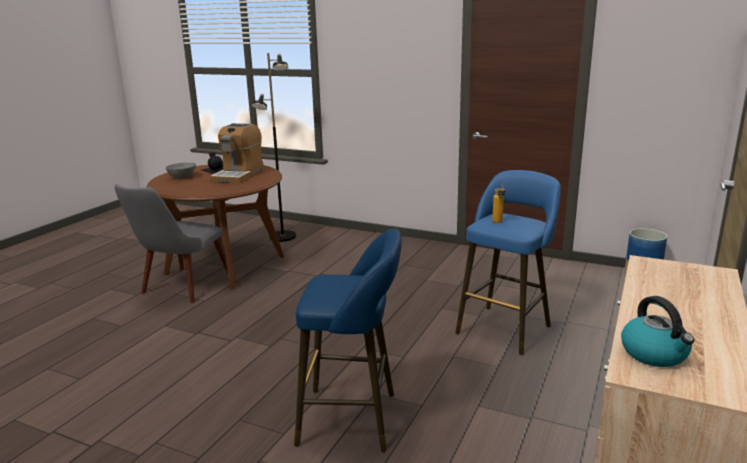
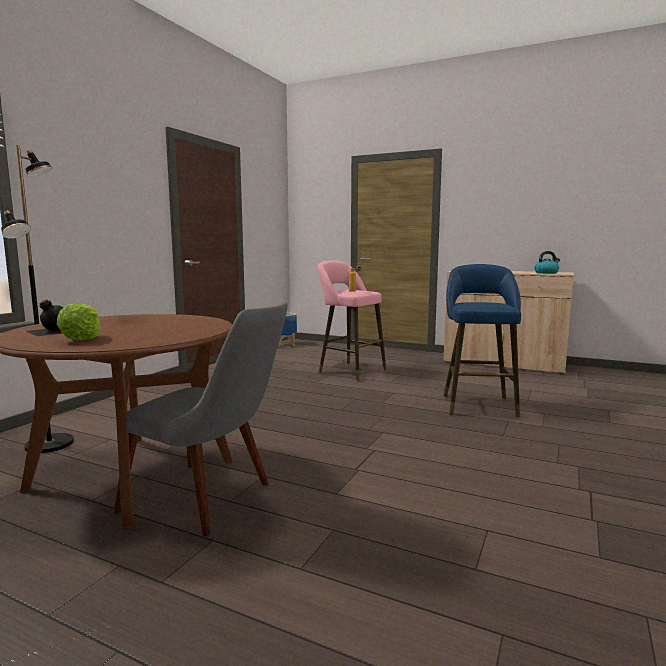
camera: 90 degrees left, 10 degrees down
grey bowl [166,163,196,179] -> lettuce [57,303,101,340]
coffee machine [210,123,264,184] -> none
blue stool [455,170,561,355] -> pink stool [318,260,387,381]

